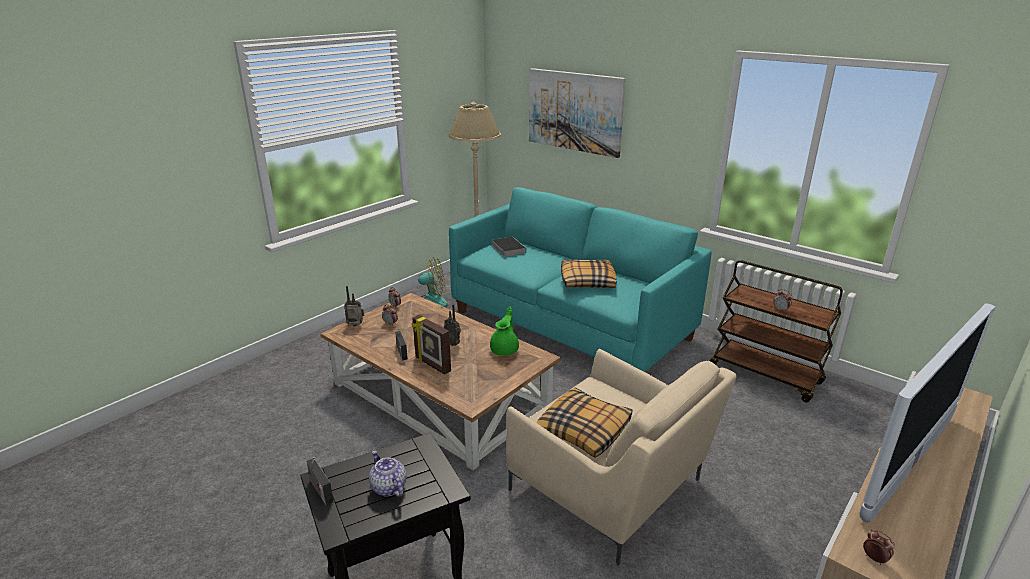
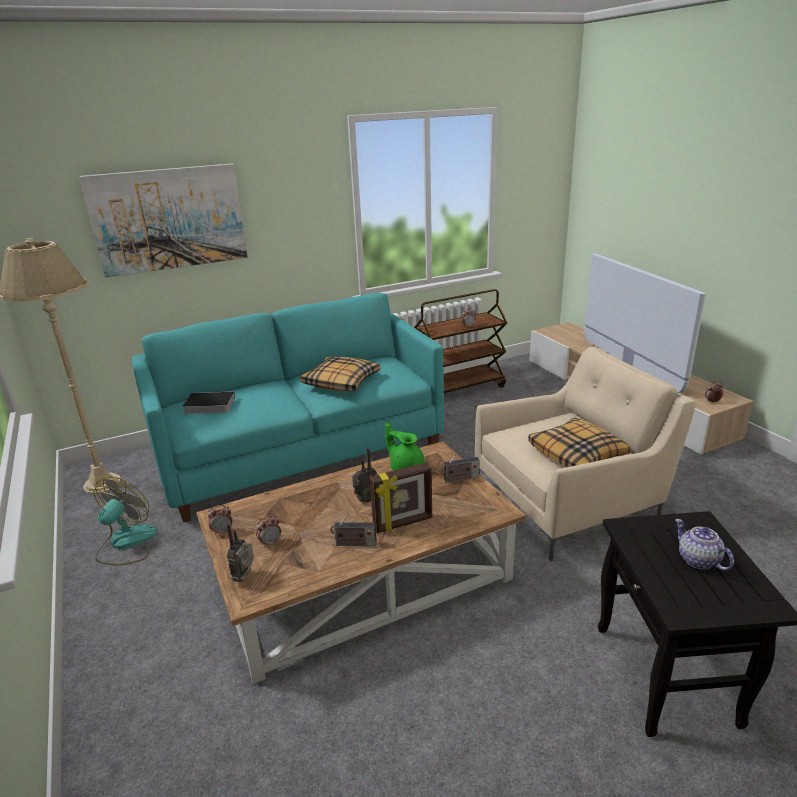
camera: 65 degrees left, 0 degrees up
radio [306,457,334,506] -> radio moved to [441,452,479,483]
teapot [369,451,406,497] -> teapot turned 75 degrees clockwise [675,519,734,571]

